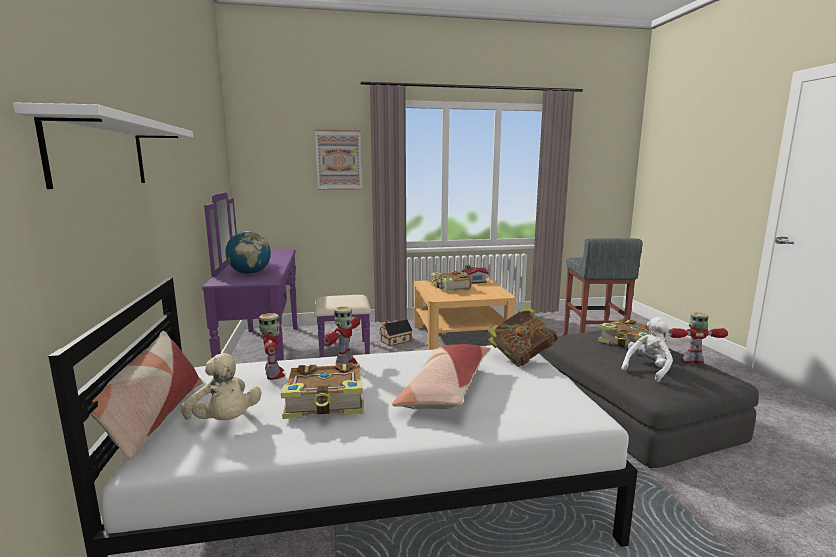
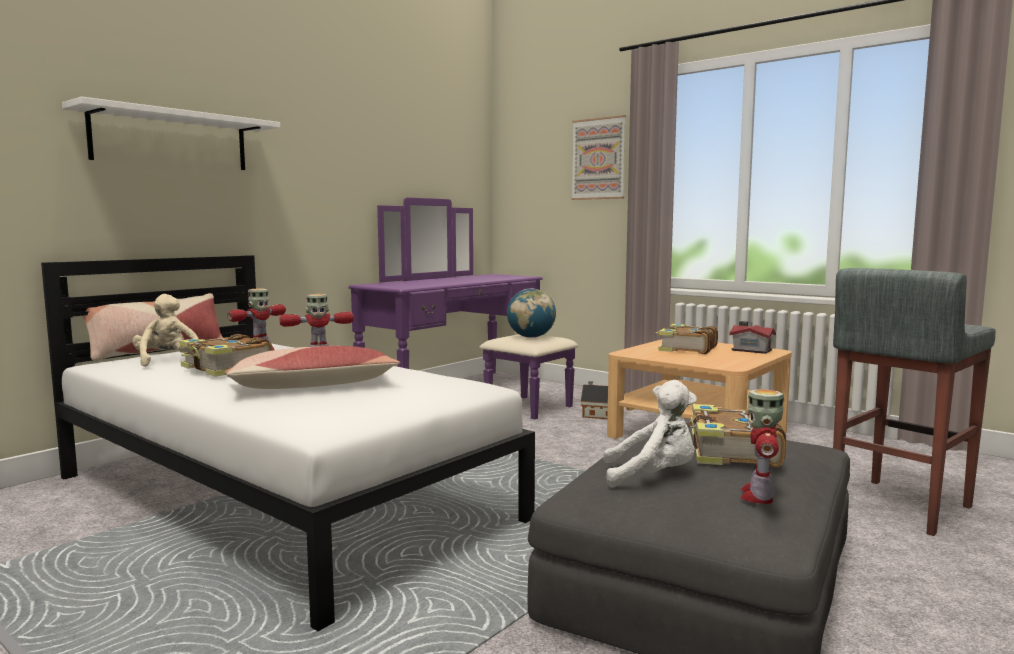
camera: 50 degrees right, 5 degrees down
beige plush toy [180,353,262,420] -> beige plush toy turned 150 degrees clockwise [132,294,198,367]
globe [225,231,271,274] -> globe moved to [507,289,556,338]
book [487,305,558,367] -> none
toy robot [669,312,728,364] -> toy robot turned 120 degrees counterclockwise [740,389,784,504]

